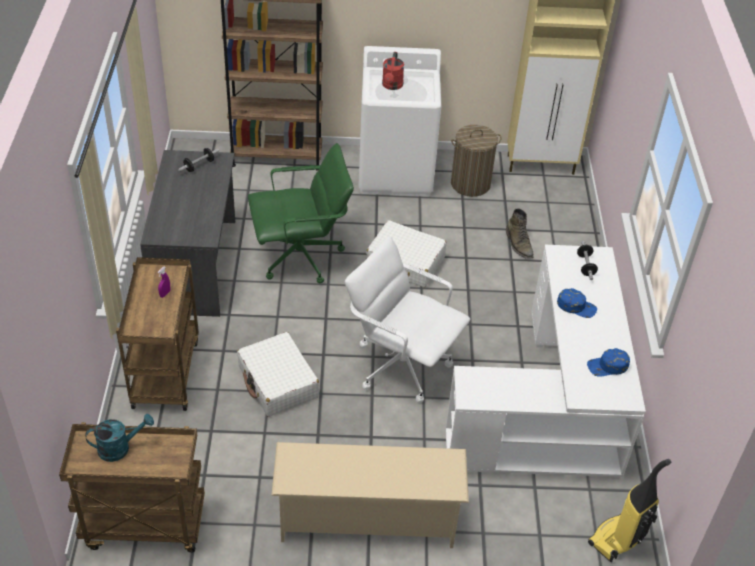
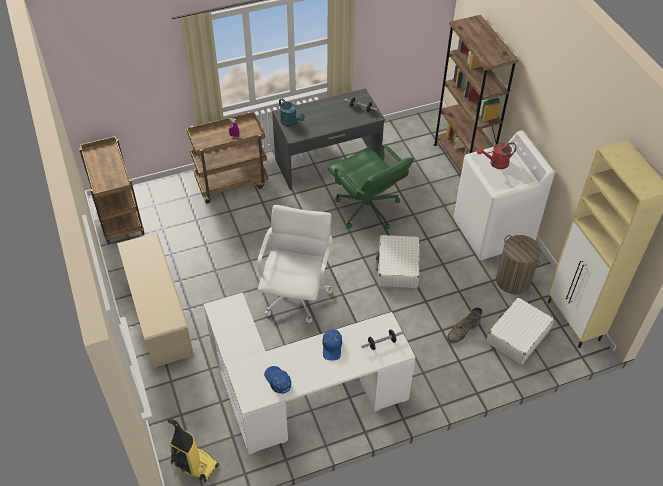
camera: 70 degrees right, 5 degrees up
turquoise watering can [85,414,154,462] -> turquoise watering can moved to [279,98,305,126]
white suitcase [237,332,319,417] -> white suitcase moved to [486,298,554,364]

